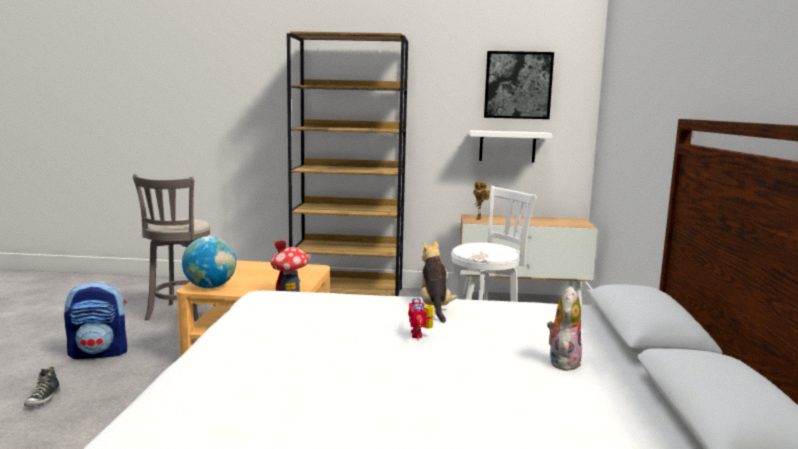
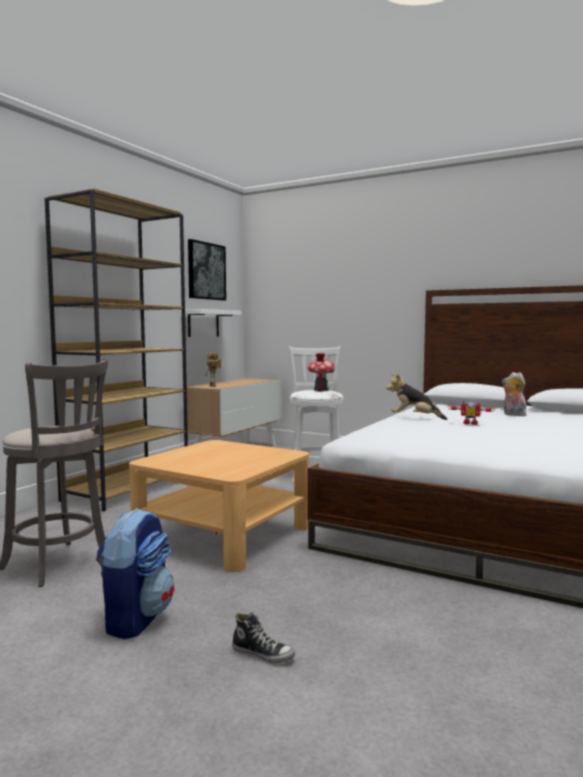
camera: 65 degrees left, 5 degrees down
globe [182,236,236,288] -> none
toy house [270,239,309,292] -> toy house moved to [307,353,335,391]

